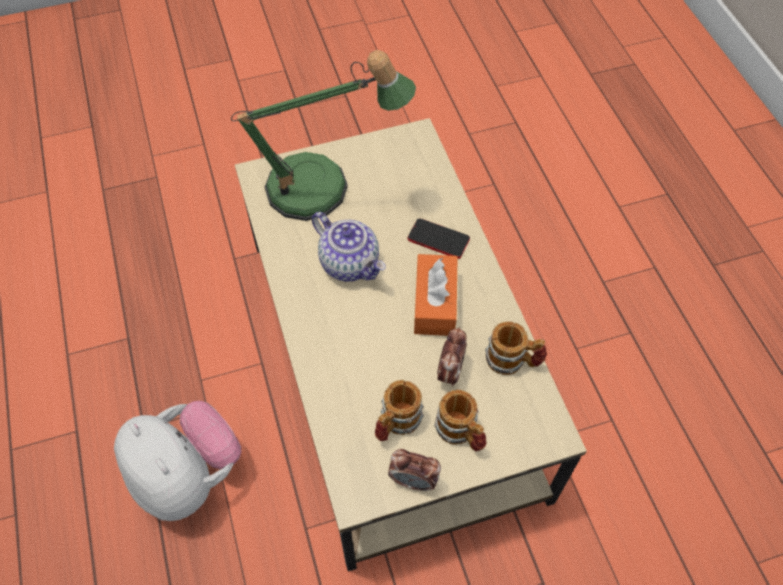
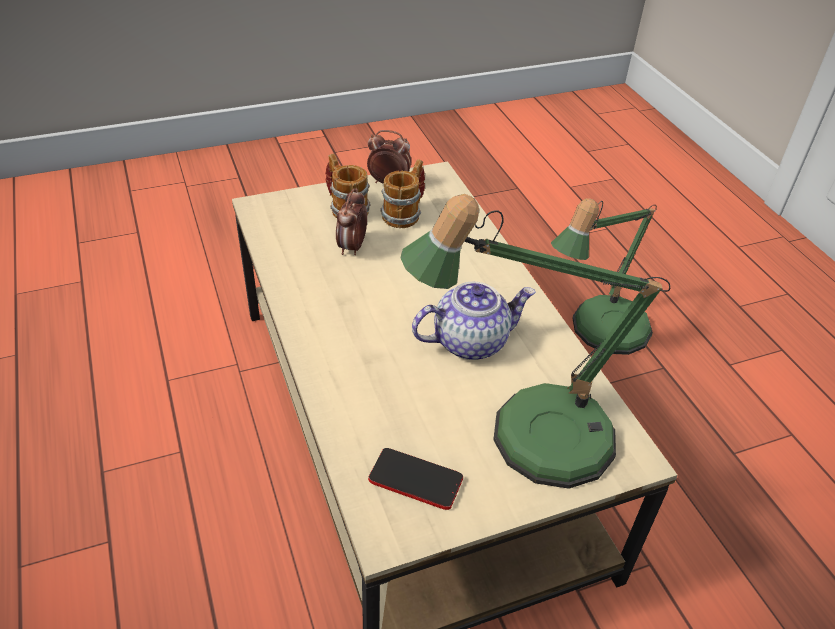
camera: 175 degrees right, 15 degrees down
plush toy [114,401,241,521] -> table lamp [551,198,657,355]
teapot [312,212,386,282] -> teapot turned 120 degrees clockwise [412,282,536,360]
phone [408,218,470,259] -> phone moved to [368,448,463,510]
orange tissue box [414,254,457,336] -> none
mug [485,322,547,375] -> none

